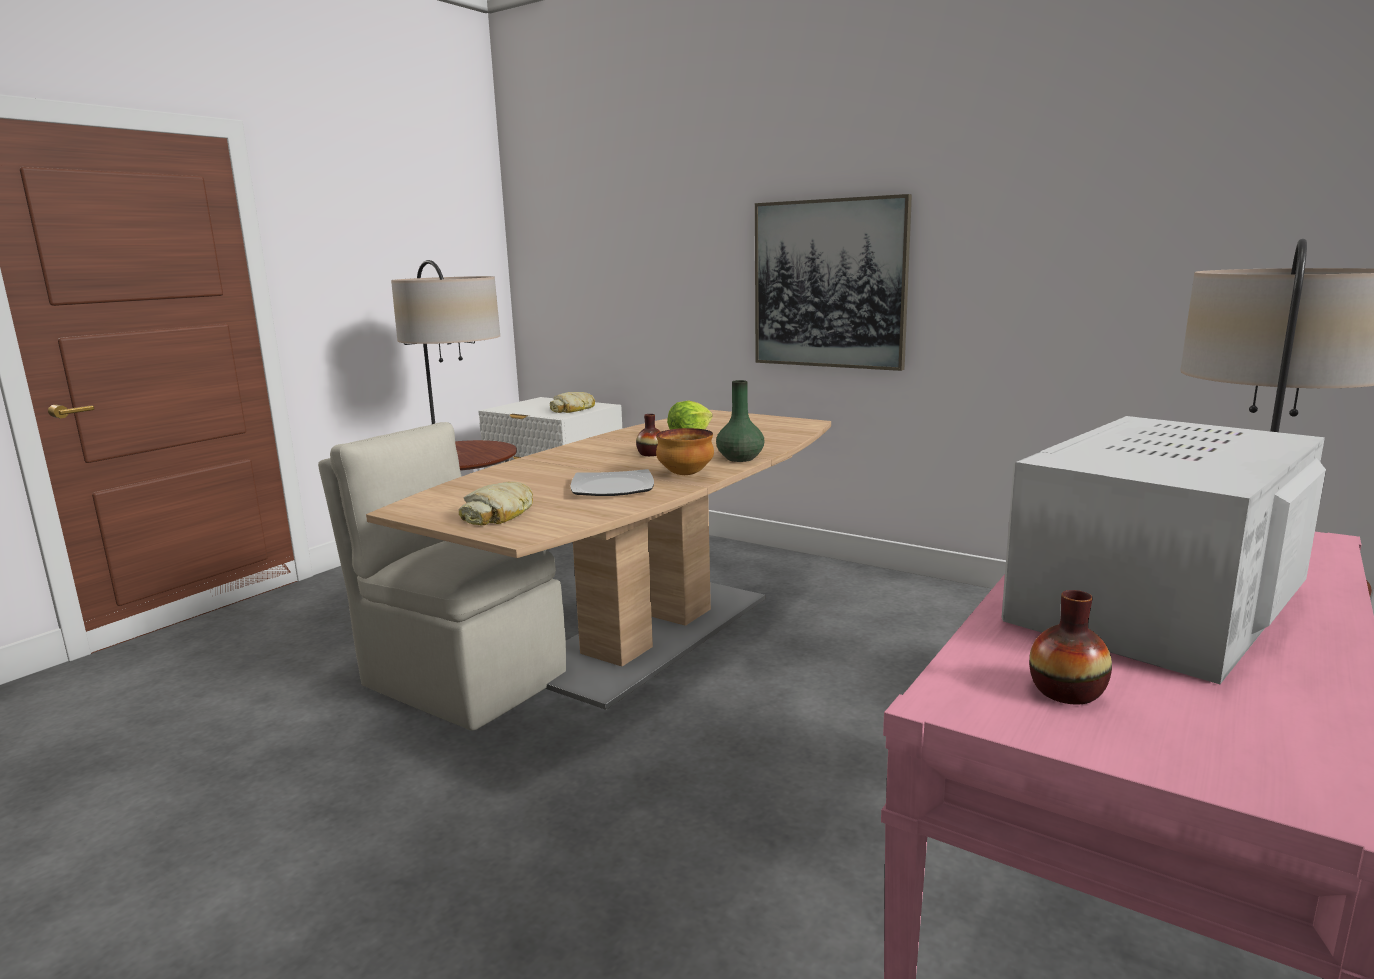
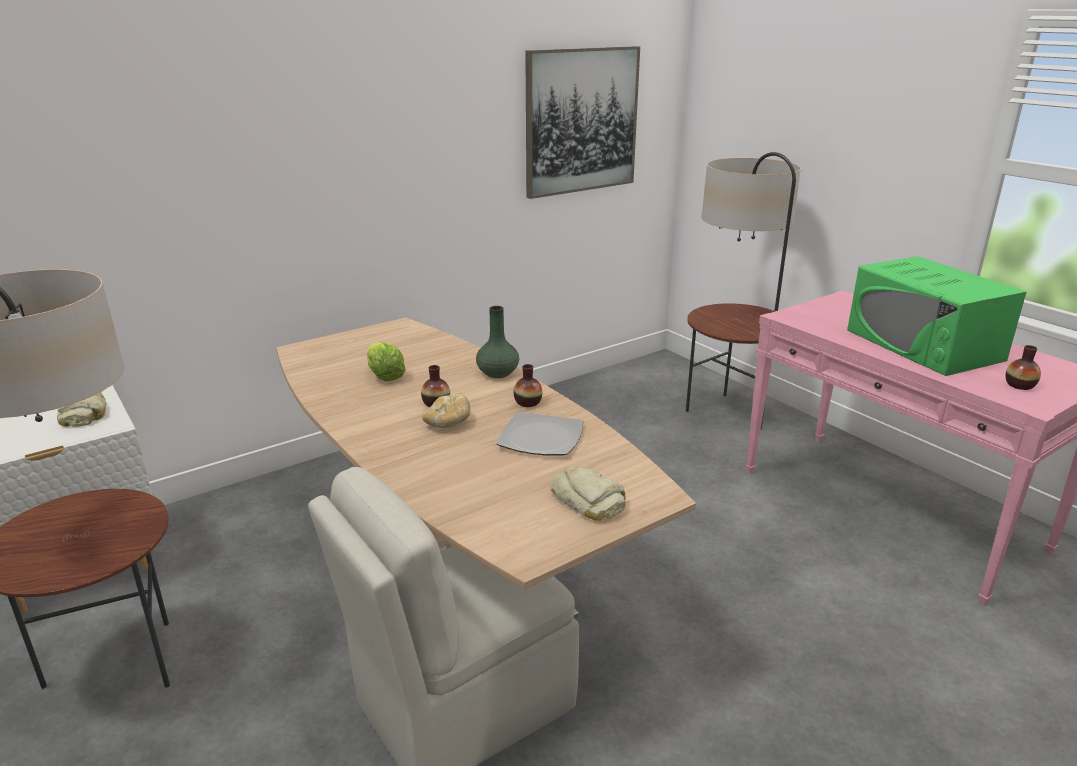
camera: 70 degrees left, 10 degrees up
bowl [656,428,714,475] -> vase [513,364,542,407]
picture [755,194,912,371] -> picture moved to [525,46,640,199]
white microwave [1002,416,1326,684] -> green microwave [847,256,1026,376]
none -> bread [422,393,470,428]

